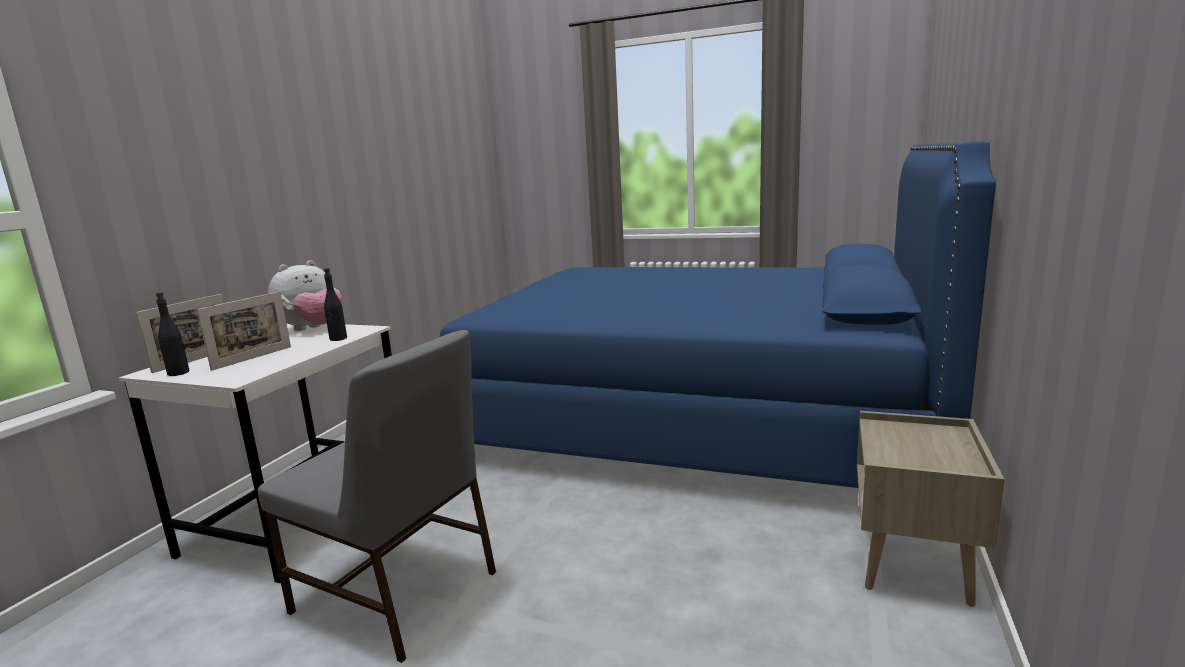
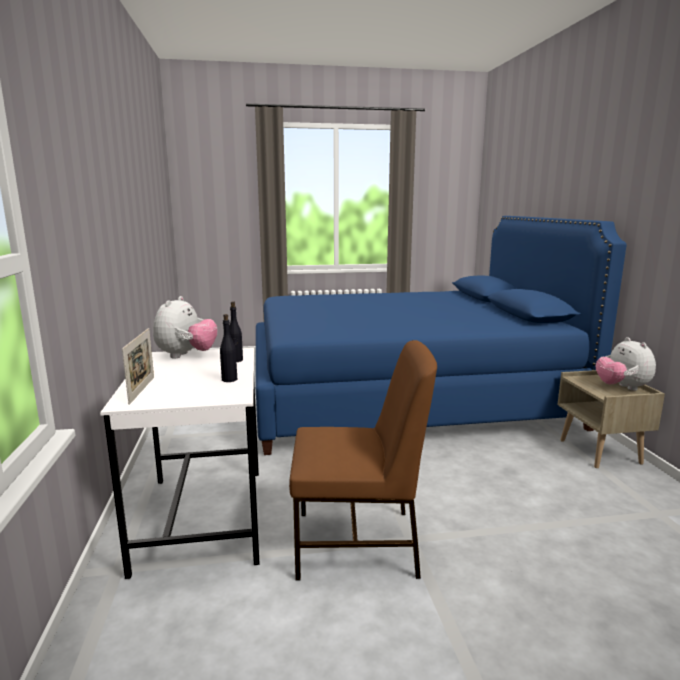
camera: 30 degrees left, 0 degrees up
black bottle [156,292,189,376] -> black bottle moved to [220,314,237,382]
picture frame [197,291,291,371] -> none
grey chair [258,330,496,663] -> brown chair [289,340,437,580]
none -> plush toy [596,337,656,391]

